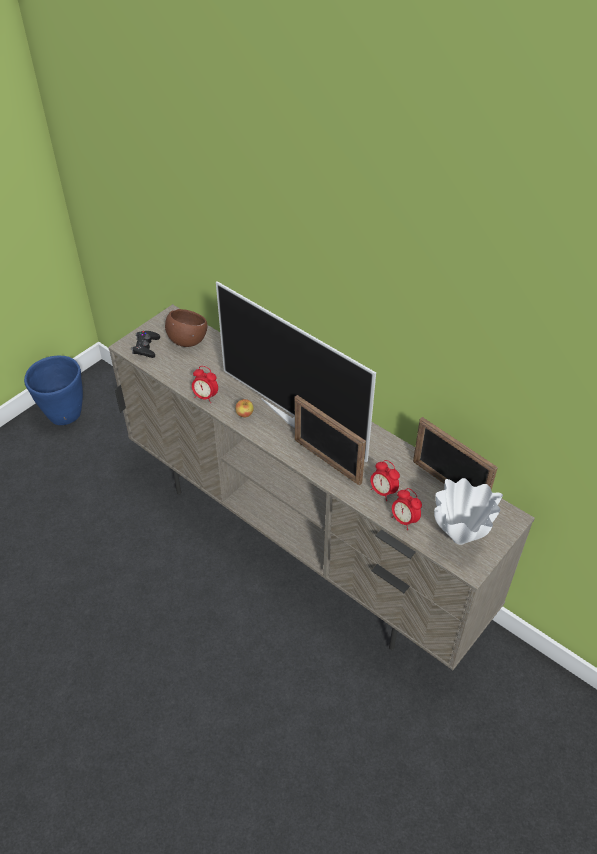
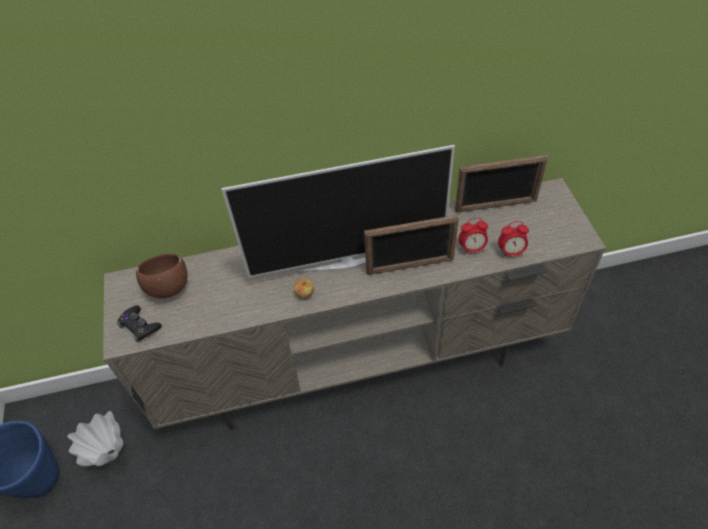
camera: 50 degrees left, 5 degrees up
alarm clock [192,366,218,403] -> none
white vase [434,478,503,545] -> white vase moved to [67,411,123,466]

